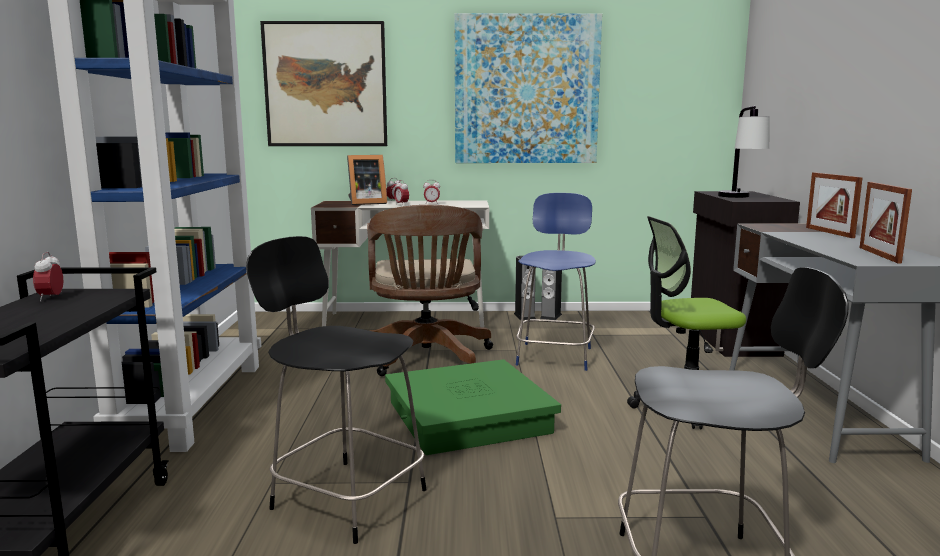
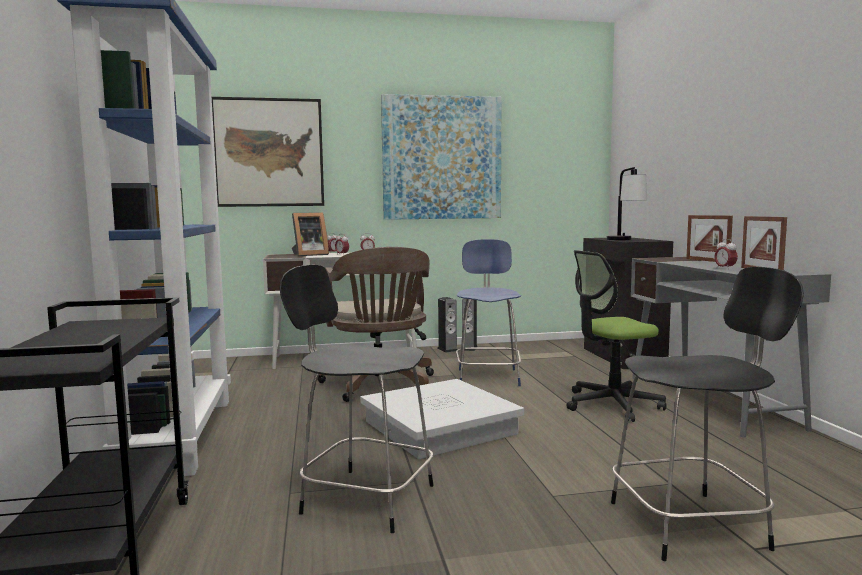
camera: 10 degrees left, 5 degrees down
alarm clock [33,252,63,302] -> alarm clock moved to [714,239,738,270]
green storage box [385,359,561,455] -> white storage box [361,379,524,459]

